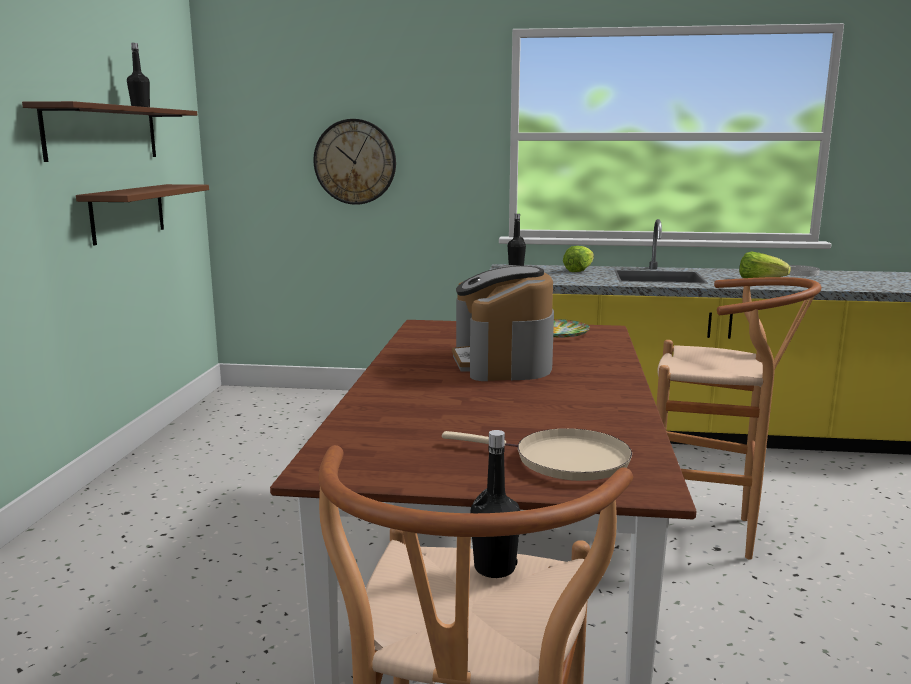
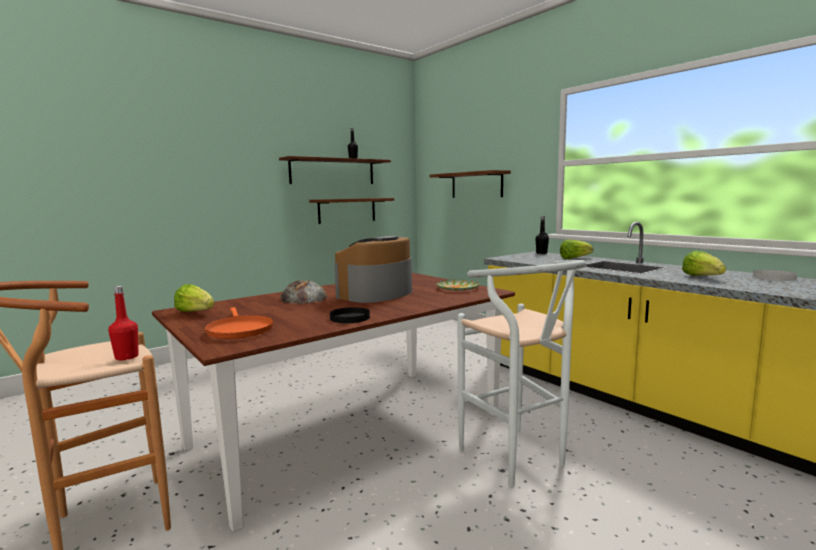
camera: 45 degrees right, 5 degrees down
wall clock [313,119,396,205] -> brown shelf [430,170,511,198]
beige frying pan [442,428,632,481] -> orange frying pan [204,307,274,339]
black bottle [470,430,520,578] -> red bottle [108,286,139,360]
brown stool [657,277,821,560] -> white stool [458,260,586,487]
none -> lettuce [174,284,215,312]
none -> bread [280,280,327,304]
none -> black plate [330,307,370,323]

